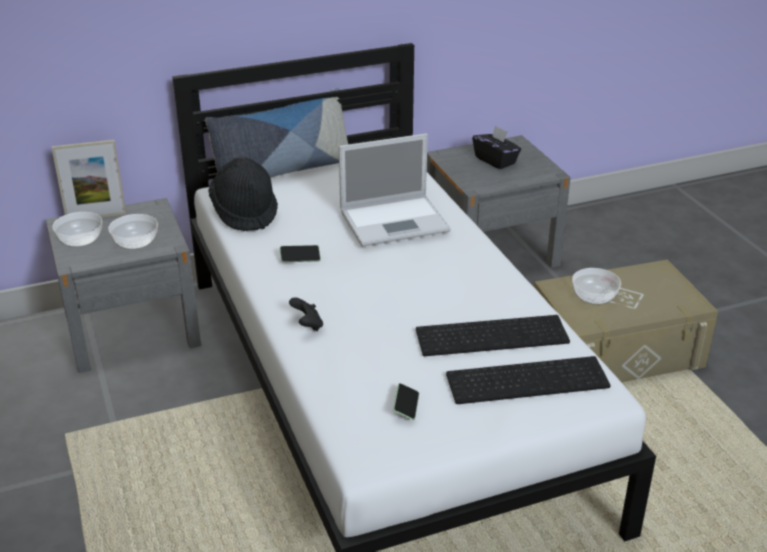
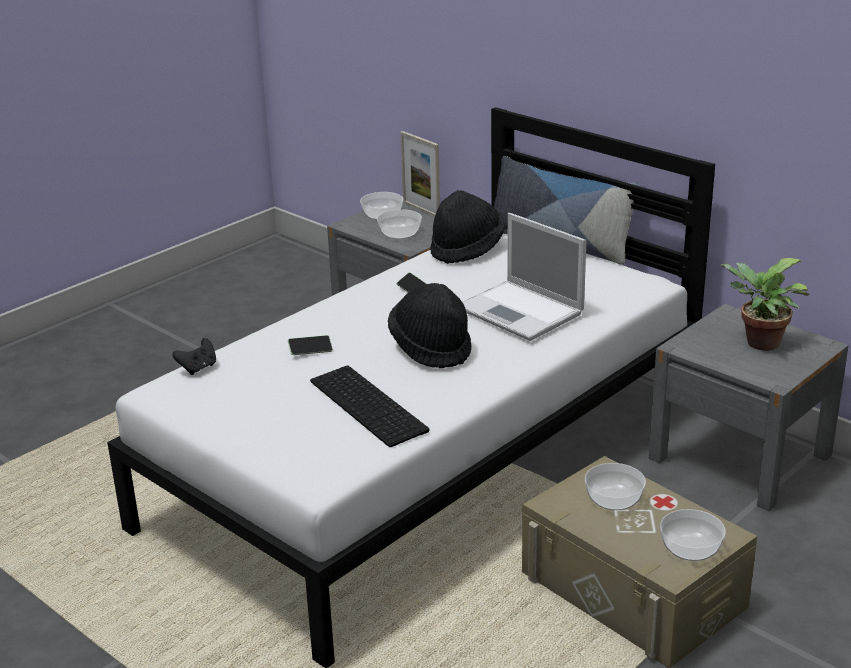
camera: 65 degrees right, 5 degrees down
black game controller [289,298,323,331] -> black game controller moved to [172,338,216,375]
phone [393,383,419,420] -> phone moved to [288,335,333,355]
keyboard [446,356,611,404] -> none
black tissue box [472,125,521,169] -> potted plant [719,258,809,351]
none -> black hat [388,283,471,368]
none -> bowl [660,509,726,561]

